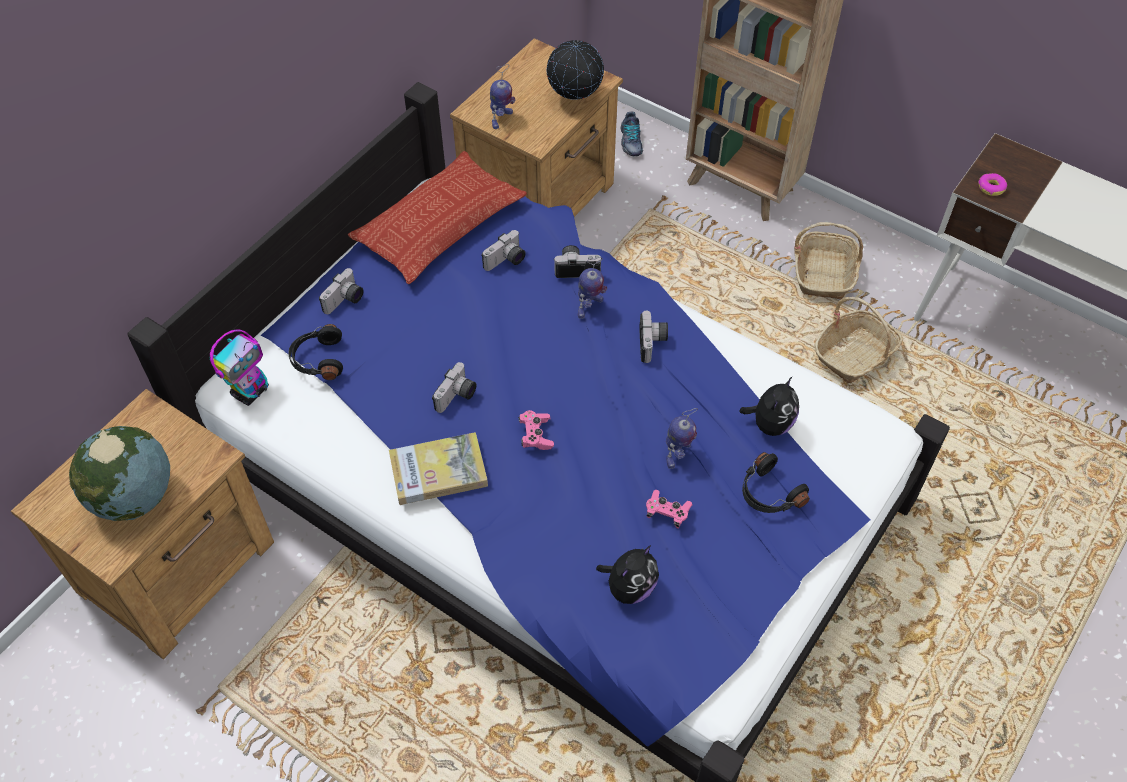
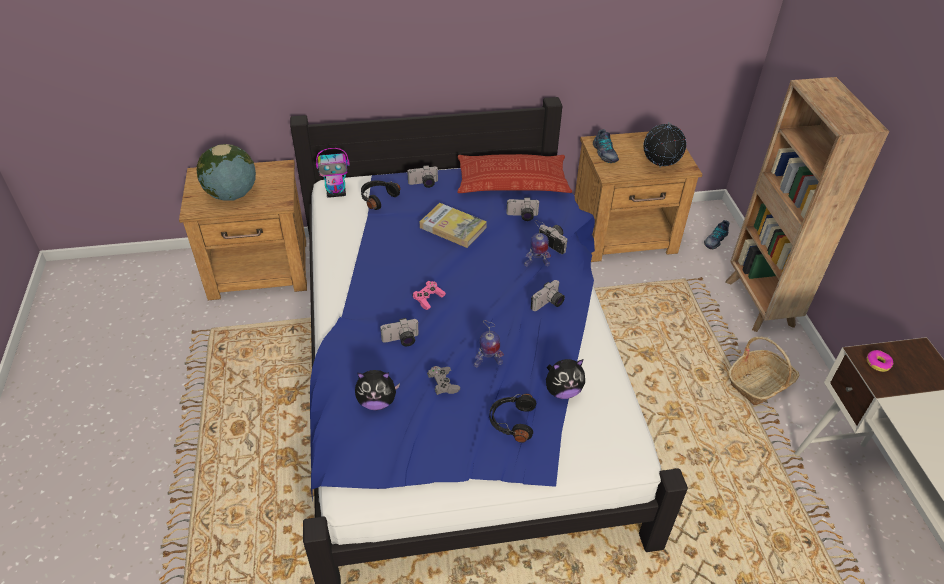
camera: 45 degrees right, 10 degrees down
book [389,432,488,505] -> book moved to [420,203,487,248]
camera [432,362,477,413] -> camera moved to [380,318,419,346]
toy robot [490,64,515,129] -> shoe [593,129,619,163]
pink game controller [646,490,693,528] -> grey game controller [427,366,460,395]
basket [814,297,903,383] -> none

